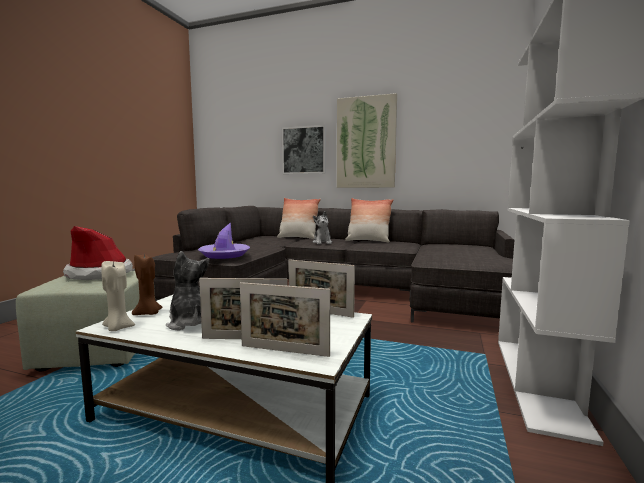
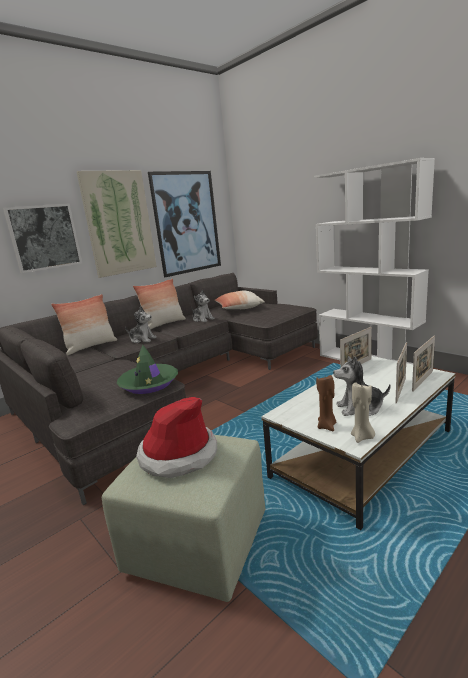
camera: 60 degrees left, 10 degrees up
purple hat [198,222,250,259] -> green hat [117,345,178,394]
none -> picture [148,171,221,277]
none -> plush toy [192,290,215,322]
none -> pillow [215,291,265,309]

